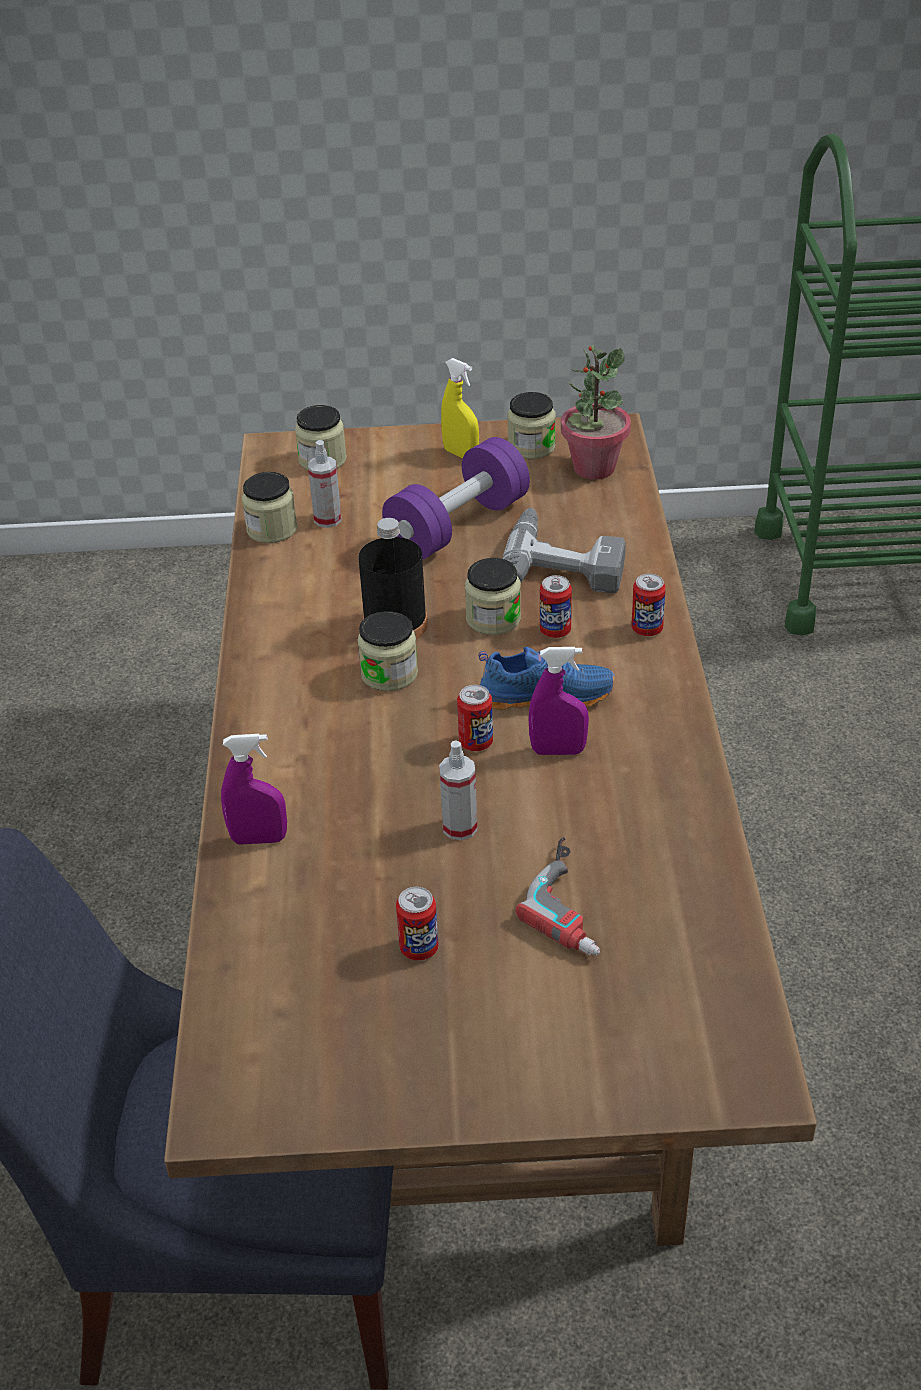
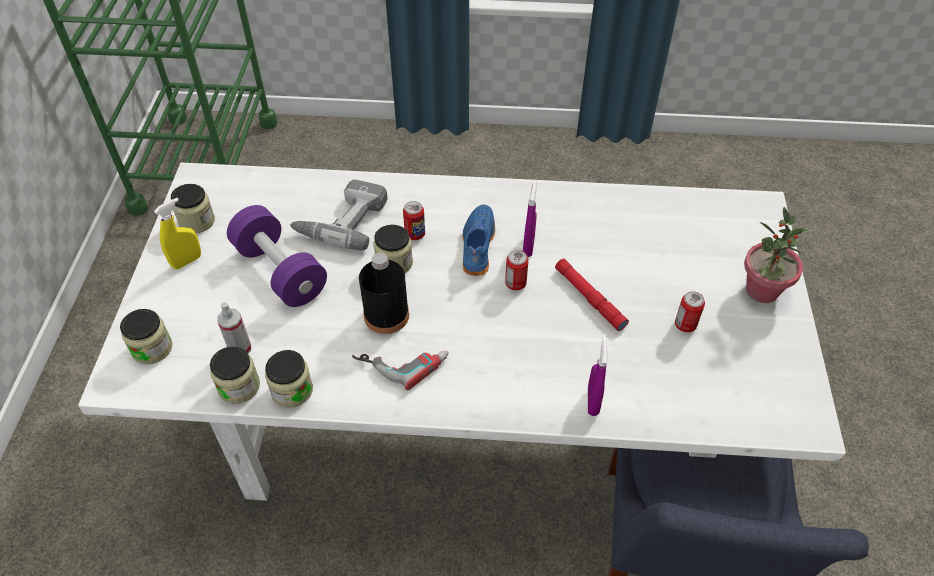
camera: 85 degrees left, 10 degrees up
brown dining table [164,413,817,1246] -> white dining table [78,163,846,501]
jar [357,611,418,691] -> jar moved to [265,350,313,408]
spray bottle [439,740,477,840] -> red flashlight [555,259,629,331]
power drill [516,837,600,955] -> power drill moved to [352,351,449,390]
potted plant [561,345,631,479] -> potted plant moved to [744,207,810,303]
can [631,574,666,636] -> none

